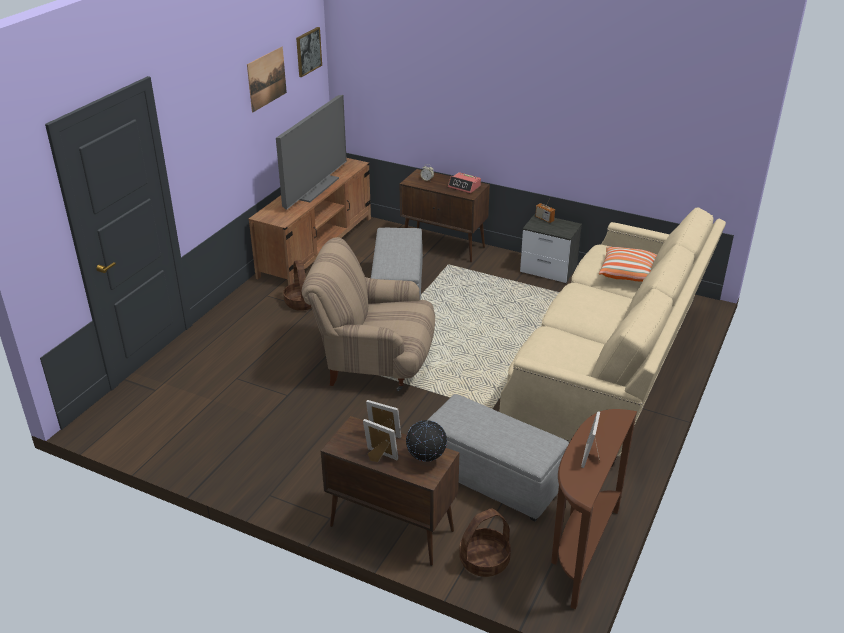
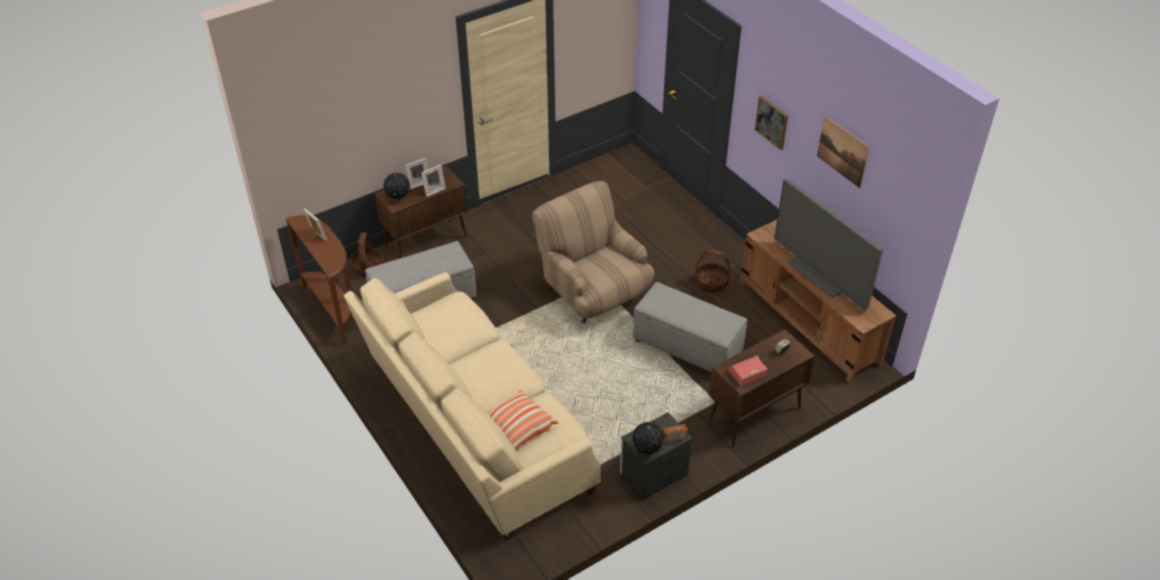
camera: 120 degrees right, 10 degrees up
picture [296,27,322,77] -> picture moved to [755,96,788,150]
beige armchair [302,237,435,391] -> beige armchair turned 75 degrees counterclockwise [532,181,654,323]
none -> globe [632,422,664,454]

